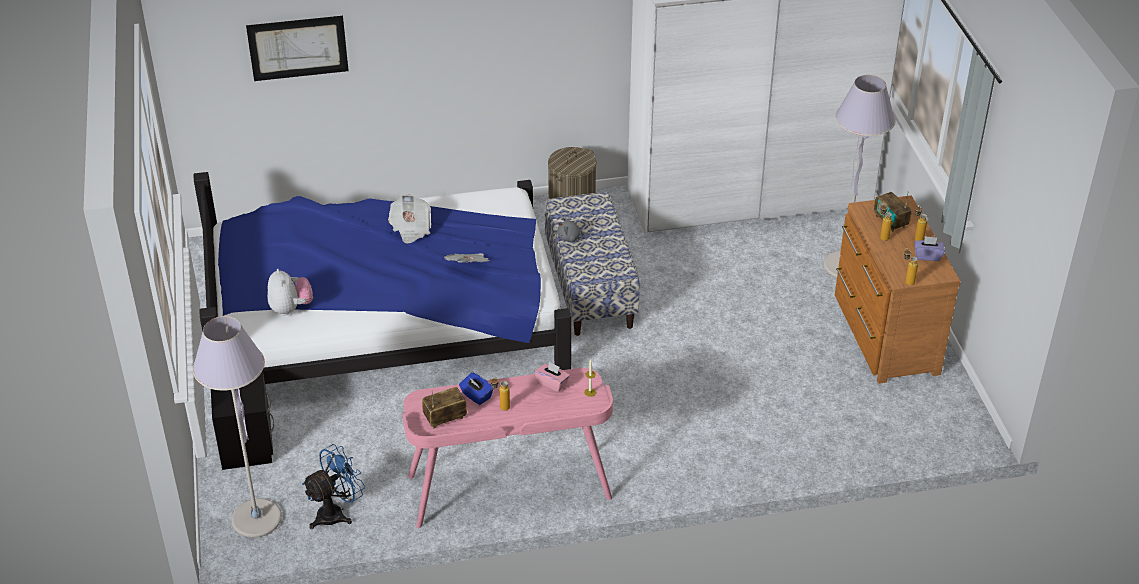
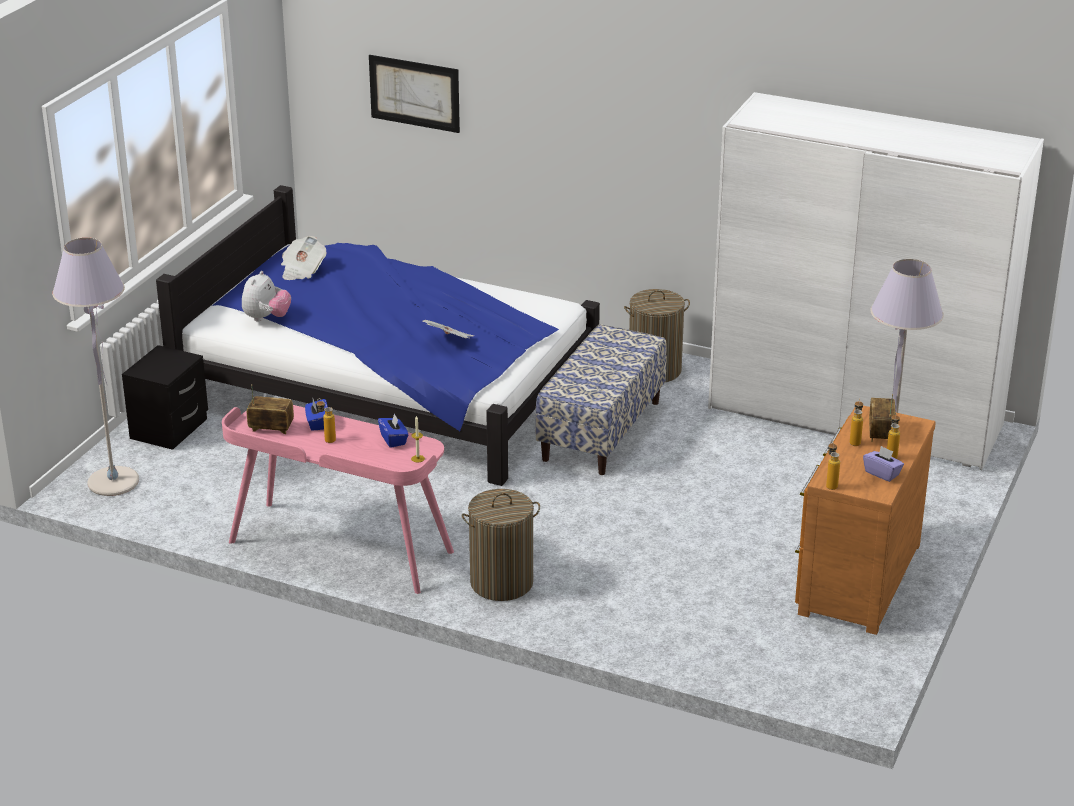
camera: 35 degrees right, 10 degrees down
blue fan [302,444,365,529] -> none
newspaper [388,194,431,244] -> newspaper moved to [281,236,327,280]
pink tissue box [534,362,570,392] -> blue tissue box [378,413,408,448]
grey plush toy [557,217,590,242] -> none
none -> laundry basket [462,489,540,601]

